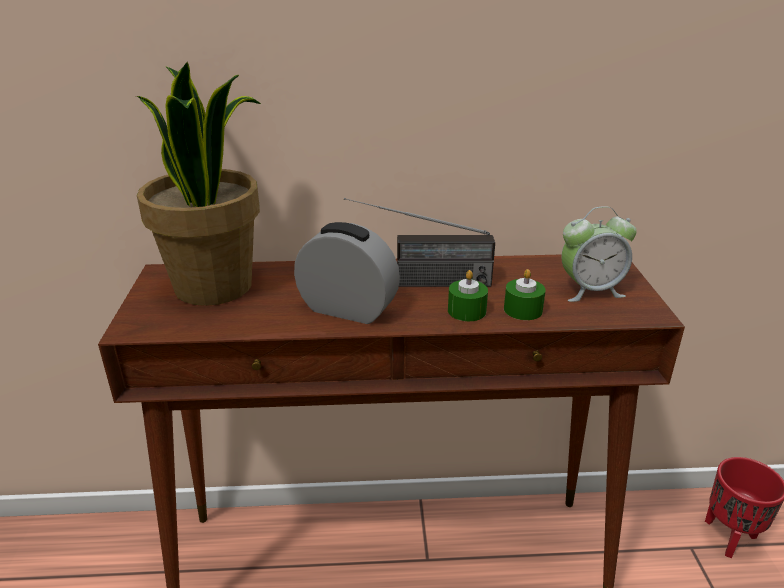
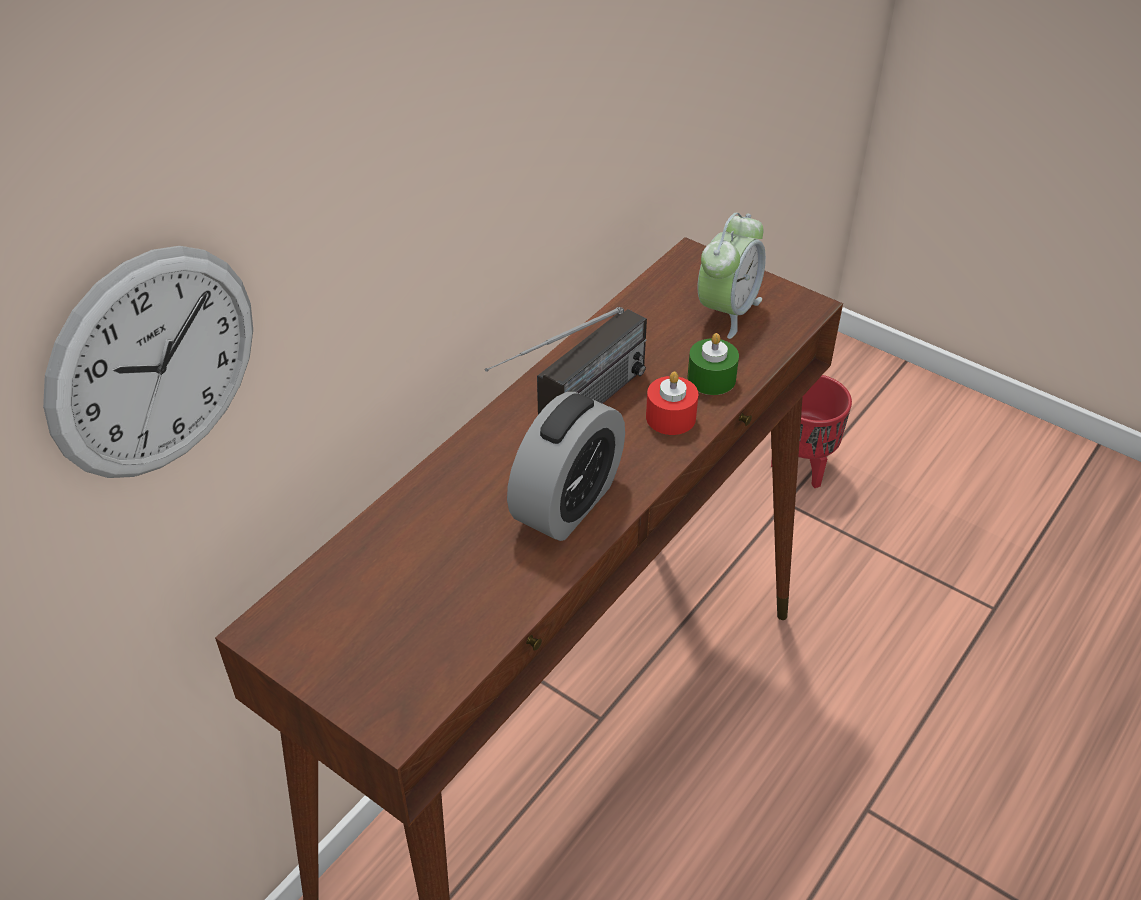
camera: 50 degrees left, 15 degrees up
potted plant [136,62,261,306] -> none
alarm clock [294,222,400,324] -> alarm clock turned 150 degrees clockwise [507,392,625,541]
green candle [448,270,488,321] -> red candle [646,371,698,435]
none -> wall clock [43,246,253,478]

